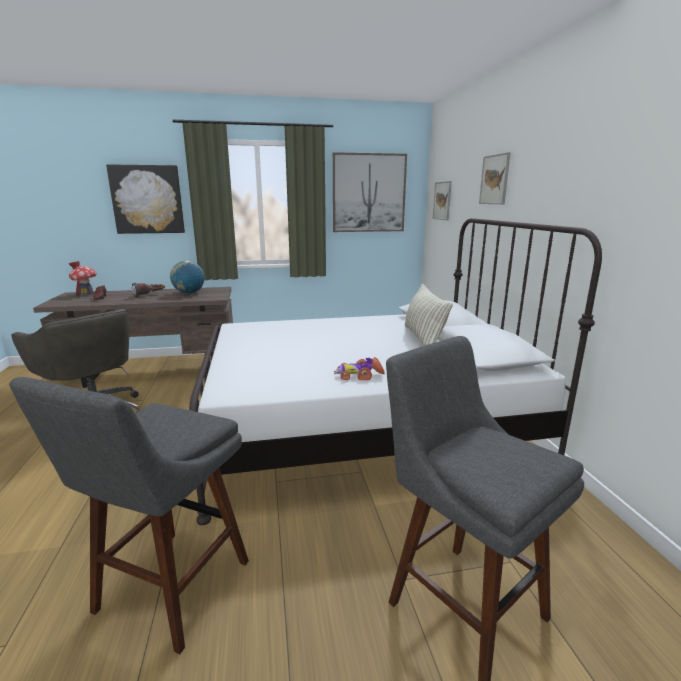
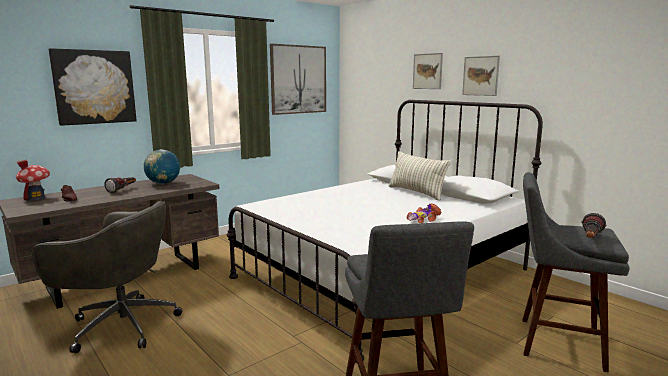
camera: 30 degrees left, 5 degrees down
picture [433,181,452,220] -> picture moved to [462,56,500,96]
none -> flashlight [582,213,606,238]

